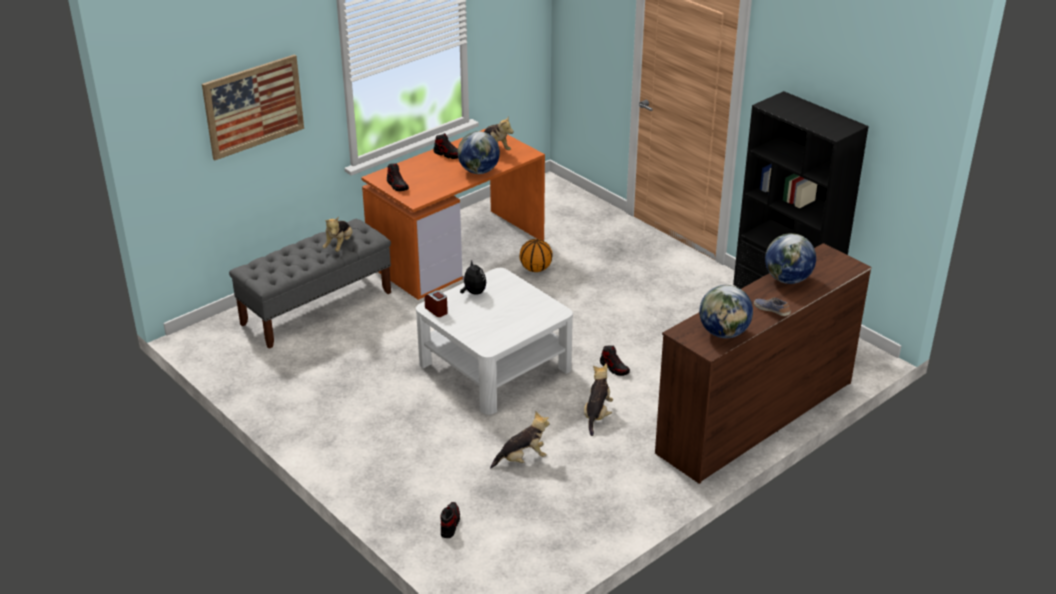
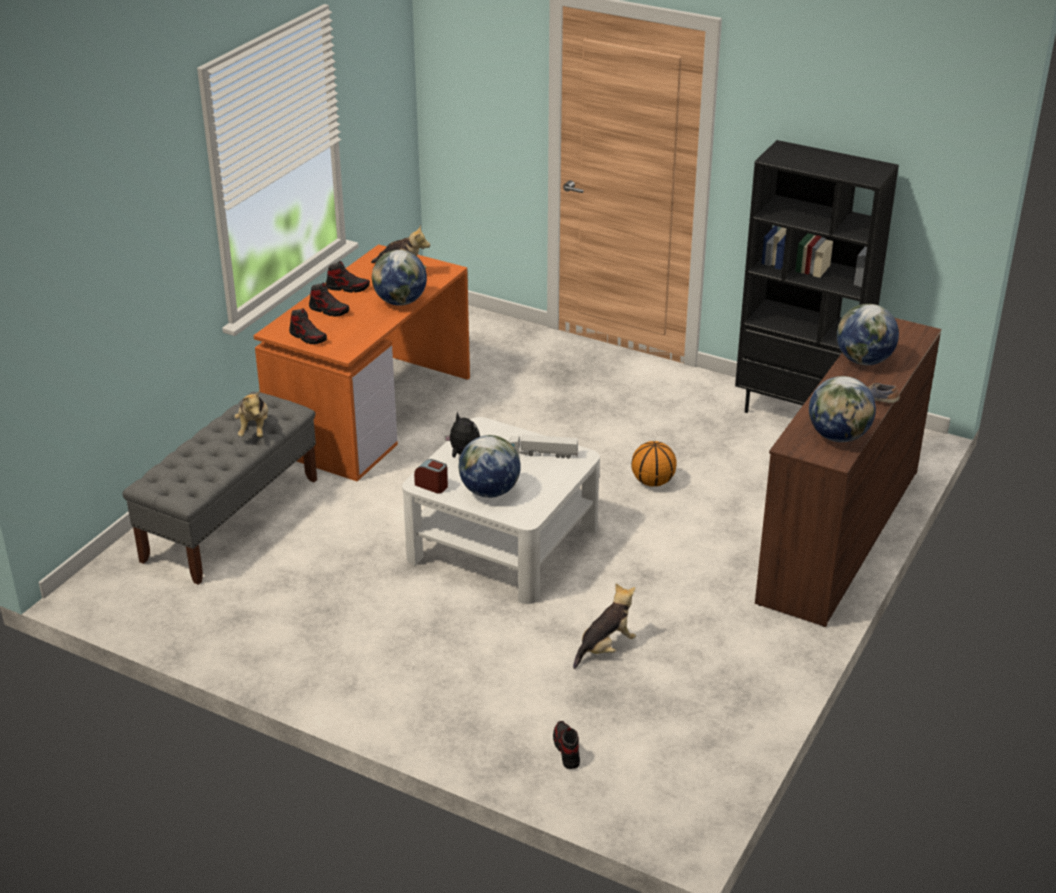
camera: 20 degrees left, 0 degrees up
picture [202,54,304,160] -> none
basketball [519,239,553,272] -> basketball moved to [631,441,677,487]
plush toy [584,364,613,436] -> none
shoe [600,345,630,376] -> shoe moved to [309,282,349,317]
none -> globe [459,435,521,498]
none -> toy truck [509,435,579,459]

